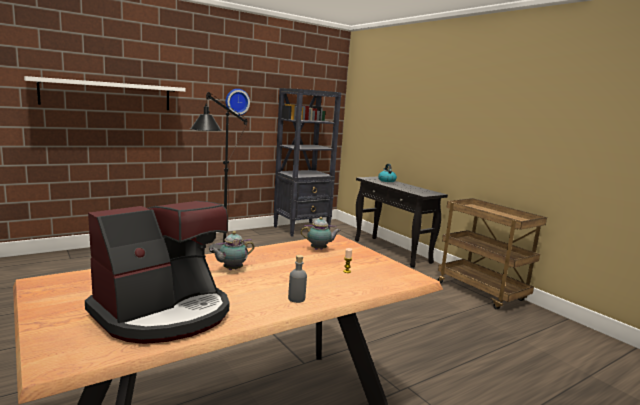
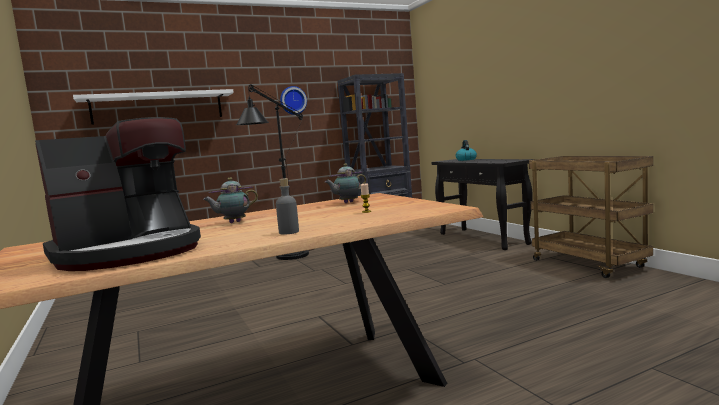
camera: 10 degrees right, 5 degrees down
teapot [300,217,341,250] -> teapot turned 150 degrees clockwise [325,163,366,203]

